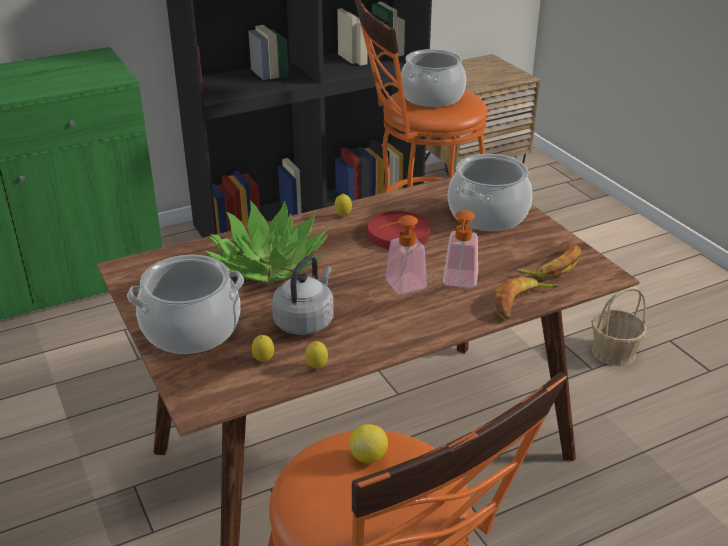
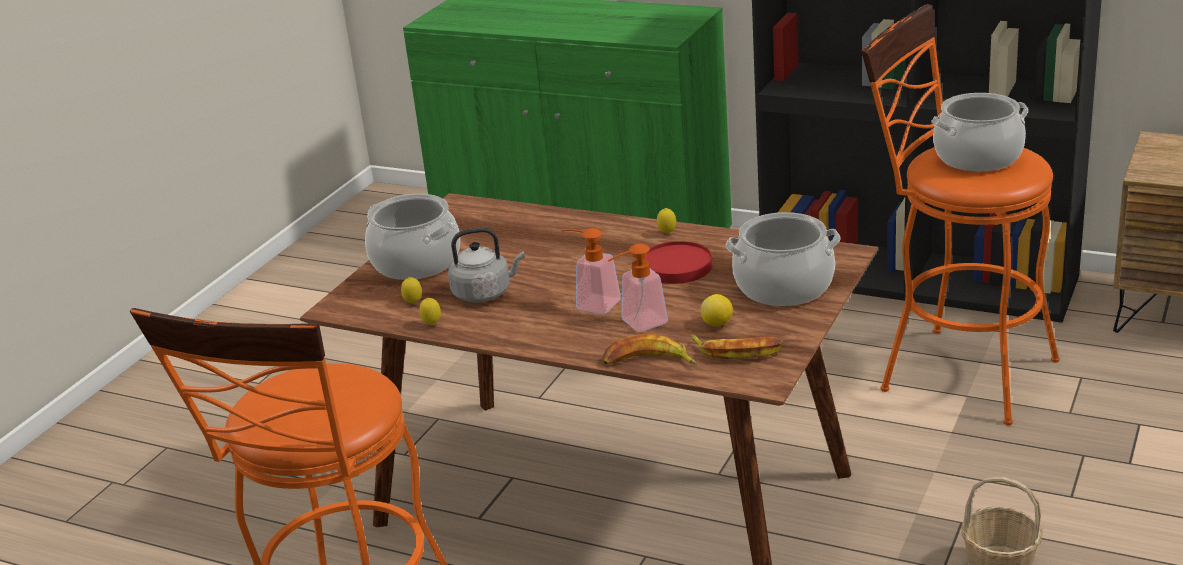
camera: 55 degrees right, 5 degrees down
potted plant [203,200,329,282] -> none
lemon [349,424,388,463] -> lemon moved to [701,294,733,326]

